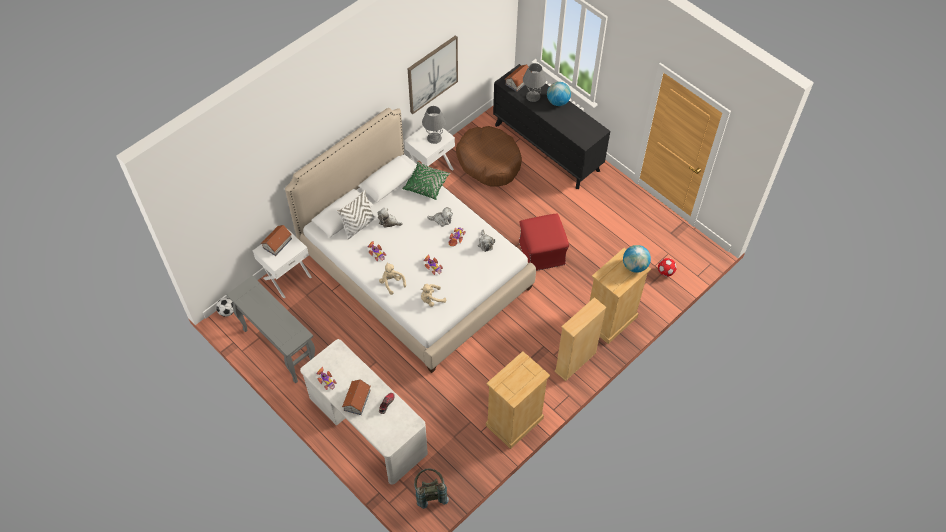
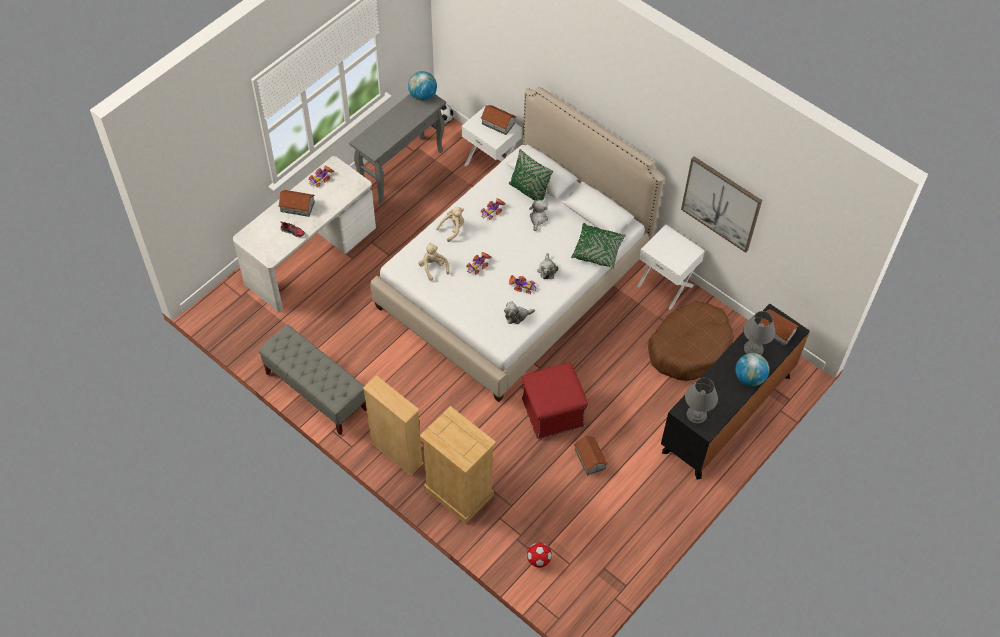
camera: 85 degrees right, 0 degrees up
white pillow [337,190,376,239] -> green pillow [509,149,553,201]
grey backpack [414,468,449,509] -> none
grey table lamp [422,106,446,144] -> grey table lamp moved to [685,378,718,423]
beige dresser [486,351,550,449] -> grey bench [259,325,367,435]
globe [623,245,651,273] -> globe moved to [408,71,437,101]
none -> toy house [574,436,608,476]

